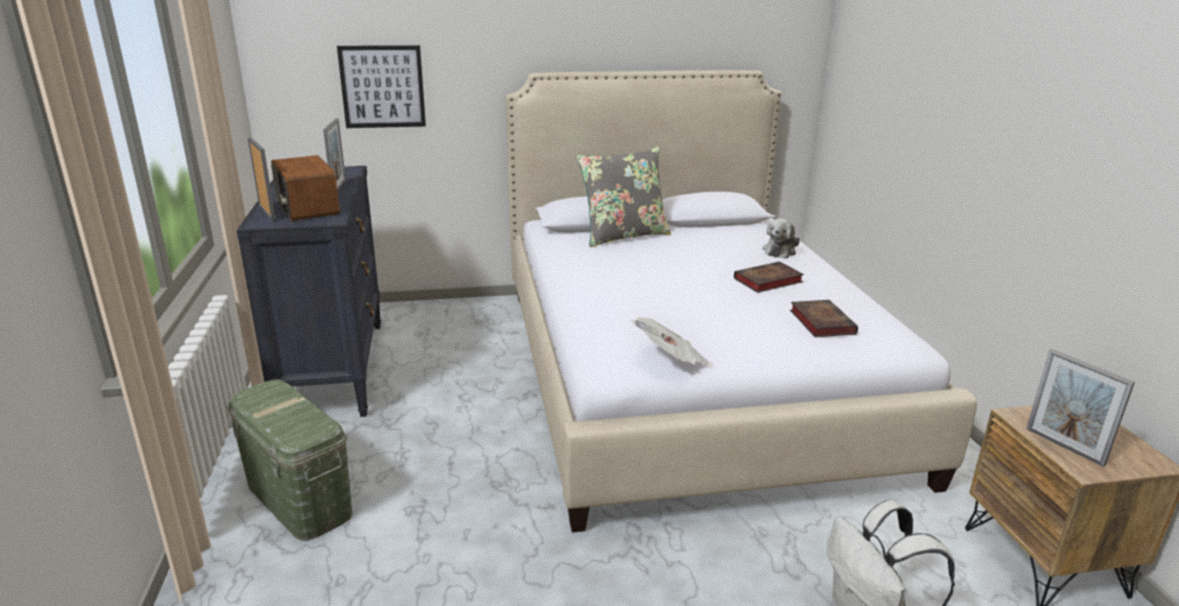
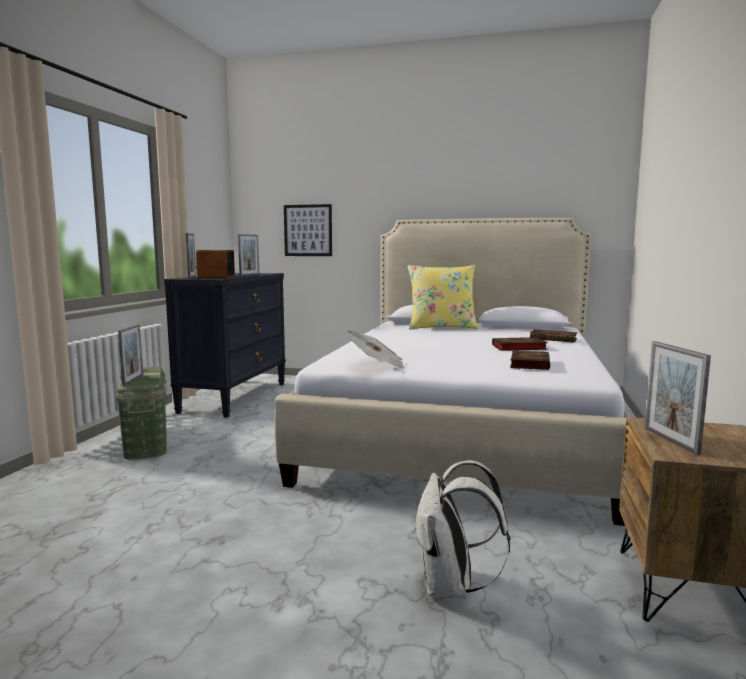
camera: 25 degrees right, 15 degrees down
grey pillow [577,147,671,247] -> yellow pillow [408,265,478,329]
plush toy [762,219,800,259] -> book [530,329,577,343]
none -> picture frame [118,324,143,386]

